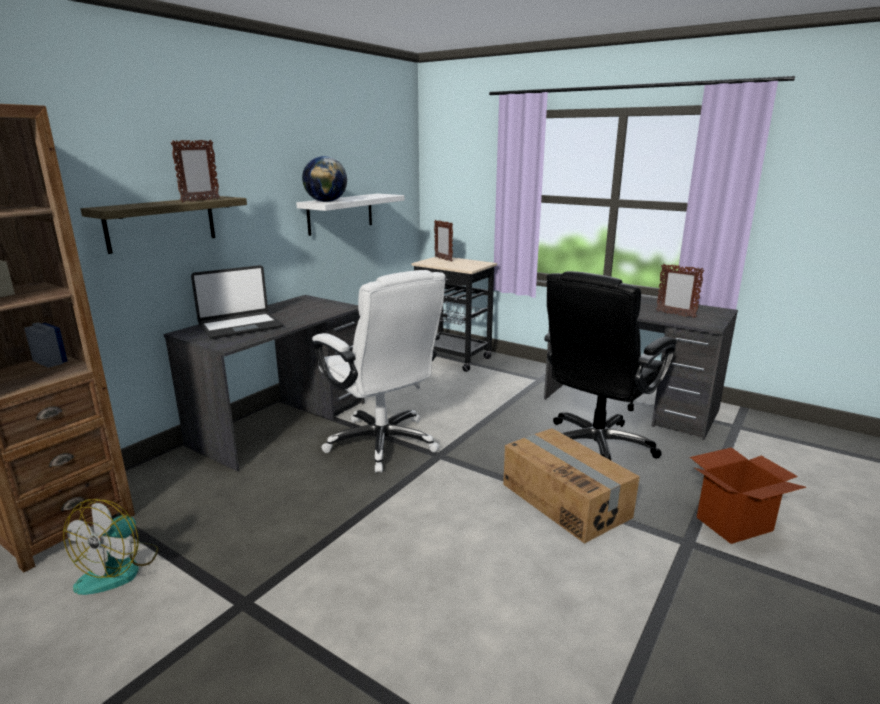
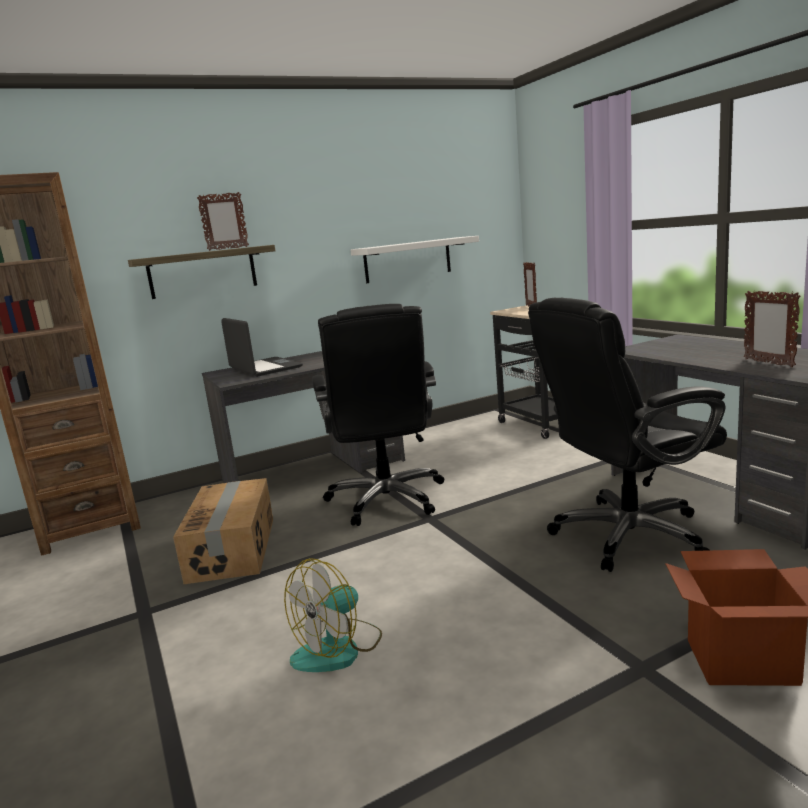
camera: 30 degrees right, 5 degrees down
fan [63,499,158,595] -> fan moved to [284,558,382,672]
laptop [191,265,283,339] -> laptop turned 120 degrees counterclockwise [221,318,303,377]
globe [302,156,347,202] -> none
white office chair [312,270,445,473] -> black office chair [312,304,445,526]
cardboard box [503,428,640,544] -> cardboard box moved to [173,478,273,584]

